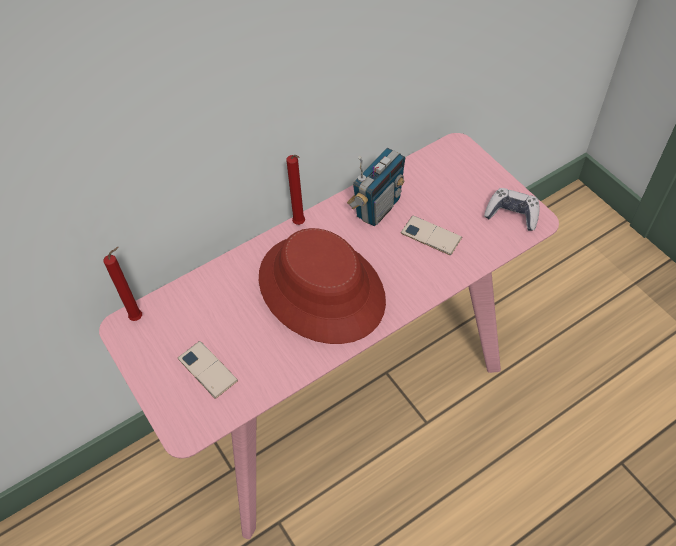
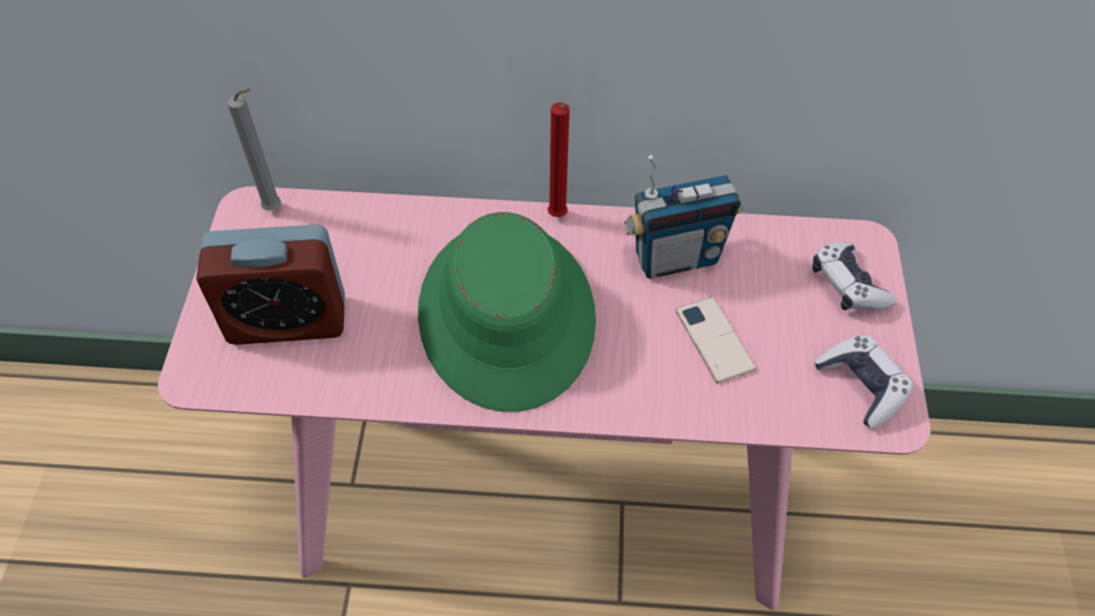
camera: 35 degrees right, 0 degrees up
red candle [103,247,142,321] -> grey candle [227,89,281,210]
phone [178,341,238,399] -> alarm clock [196,224,345,345]
red hat [259,228,386,344] -> green hat [418,212,596,412]
none -> game controller [813,242,896,310]

